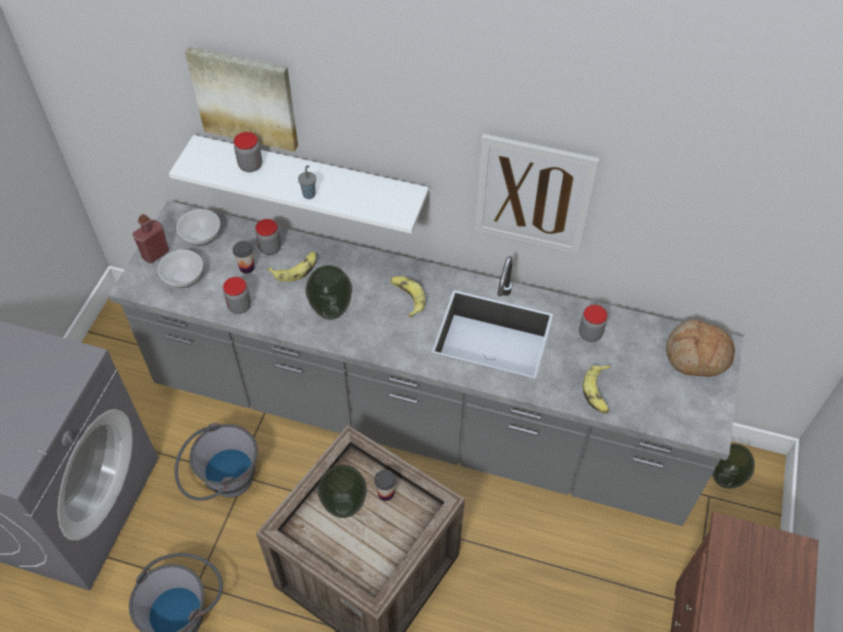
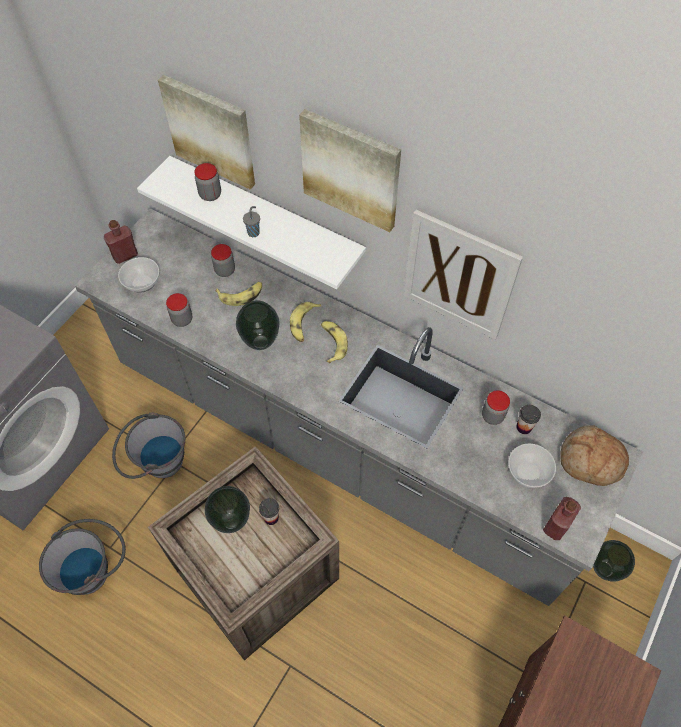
camera: 15 degrees right, 5 degrees up
bowl [176,209,220,246] -> bowl moved to [508,444,556,488]
cup [233,241,254,274] -> cup moved to [516,405,541,434]
banana [583,365,611,413] -> banana moved to [290,302,321,342]
none -> picture [299,109,401,232]
none -> red bottle [543,497,581,540]

